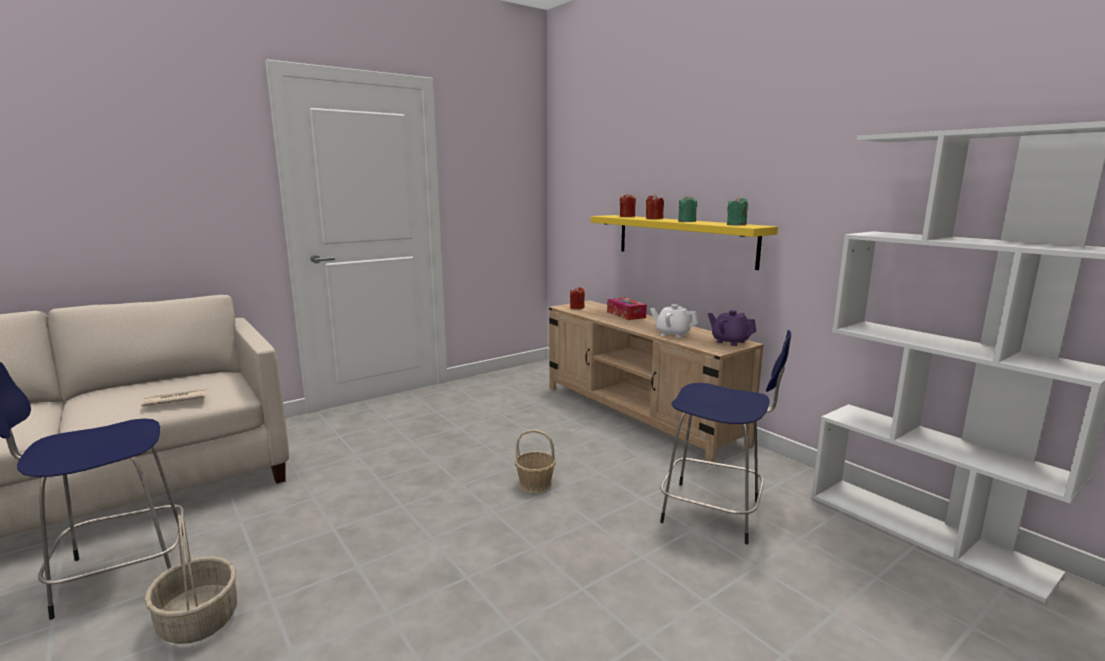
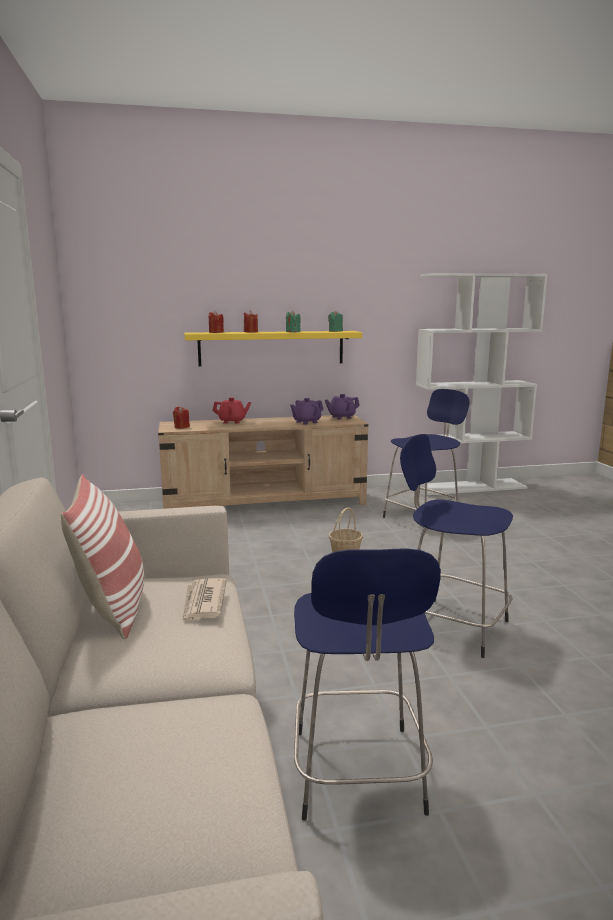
camera: 65 degrees left, 0 degrees up
basket [145,515,237,644] -> none
tissue box [607,297,647,320] -> red teapot [212,397,251,424]
white teapot [650,304,698,338] -> purple teapot [290,398,323,425]
none -> pillow [61,474,144,639]
none -> blue stool [400,434,513,658]

